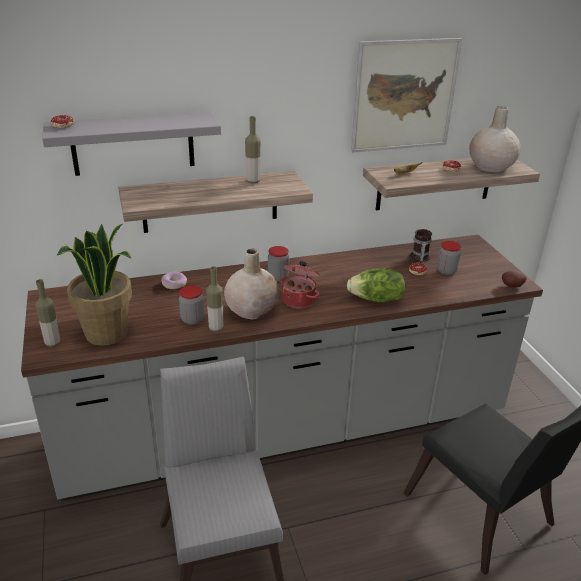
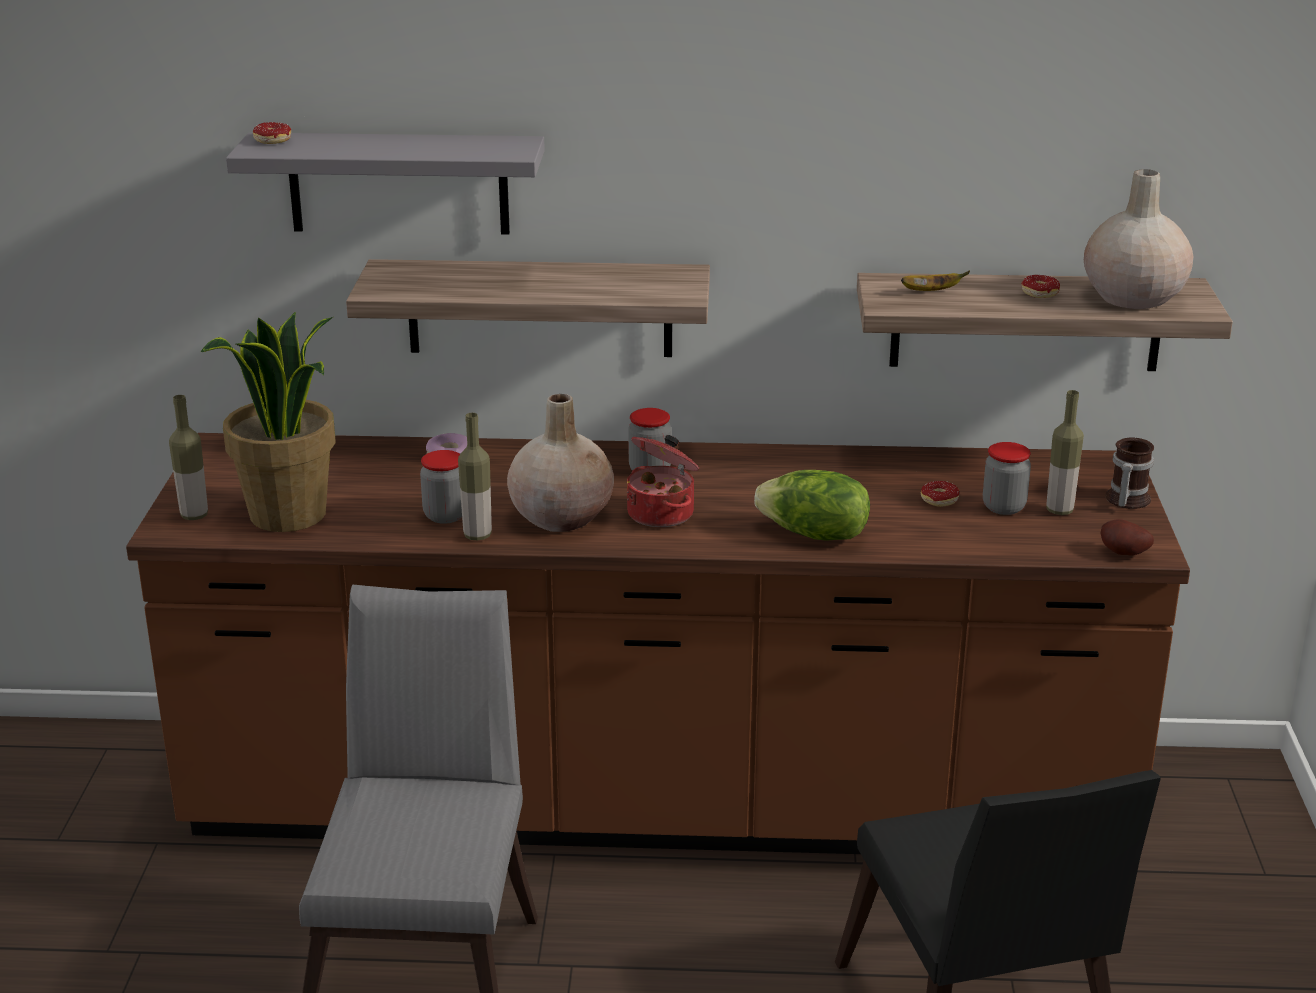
camera: 20 degrees right, 5 degrees down
grey counter [21,235,543,501] -> brown counter [126,433,1190,854]
bottle [245,116,260,183] -> bottle moved to [1046,390,1084,515]
picture [351,38,462,153] -> none
mug [410,229,432,262] -> mug moved to [1105,437,1154,509]

